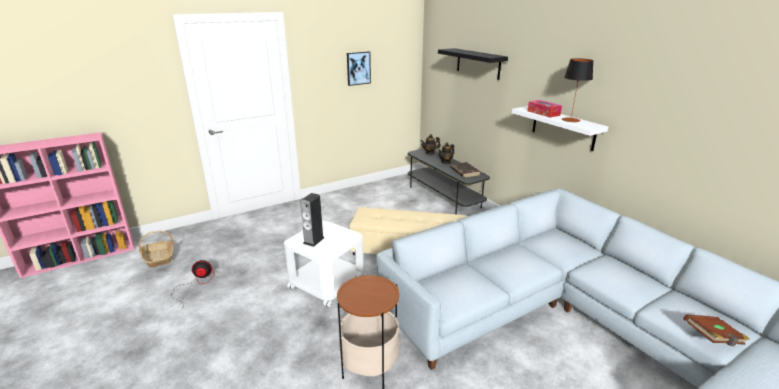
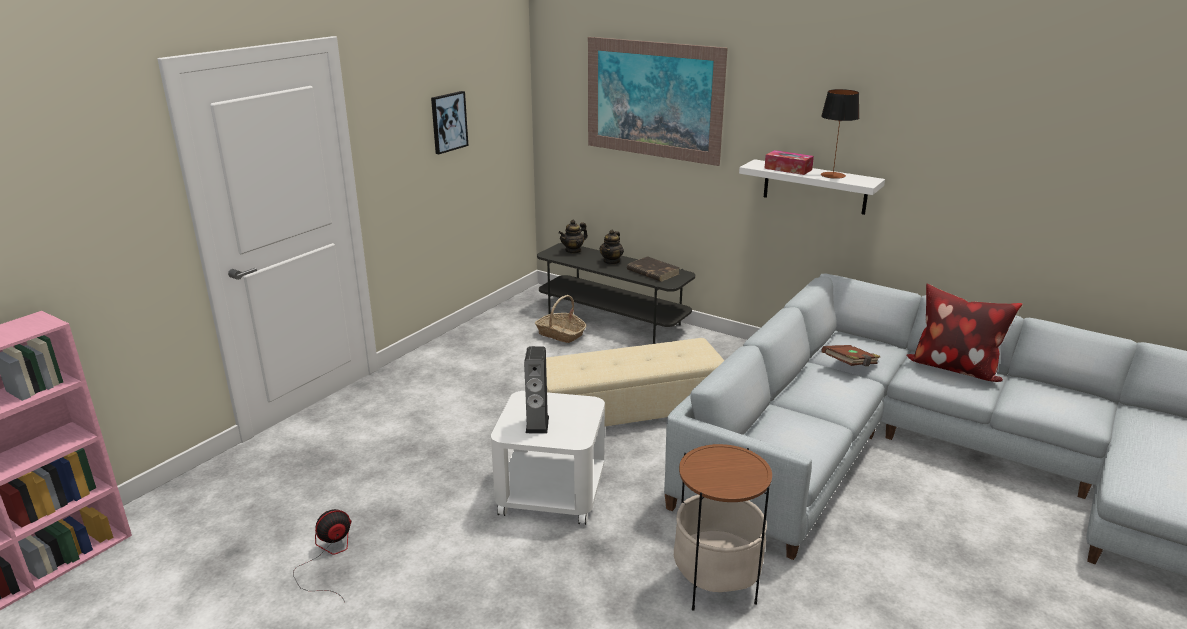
camera: 25 degrees left, 0 degrees up
basket [139,231,174,267] -> basket moved to [535,295,586,343]
black shelf [438,48,508,80] -> picture [588,37,727,166]
brown book [683,315,750,346] -> brown book moved to [822,345,880,366]
none -> pillow [906,284,1022,382]

